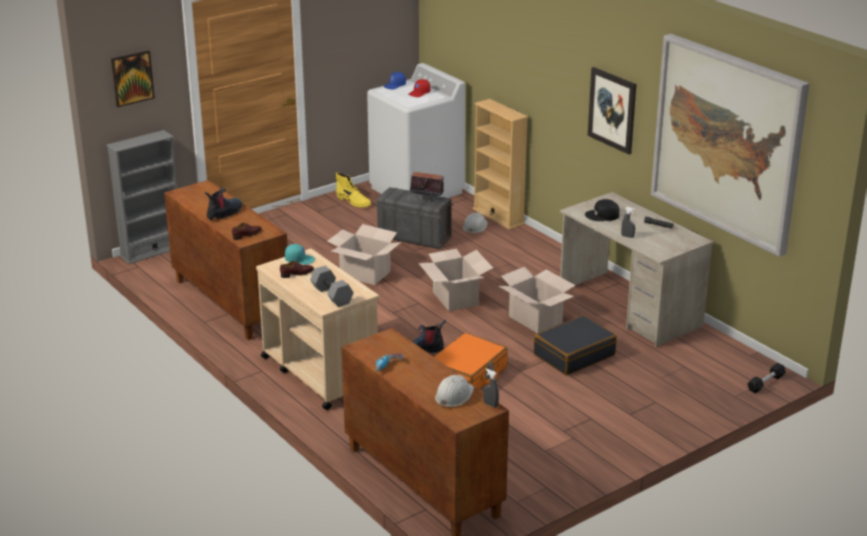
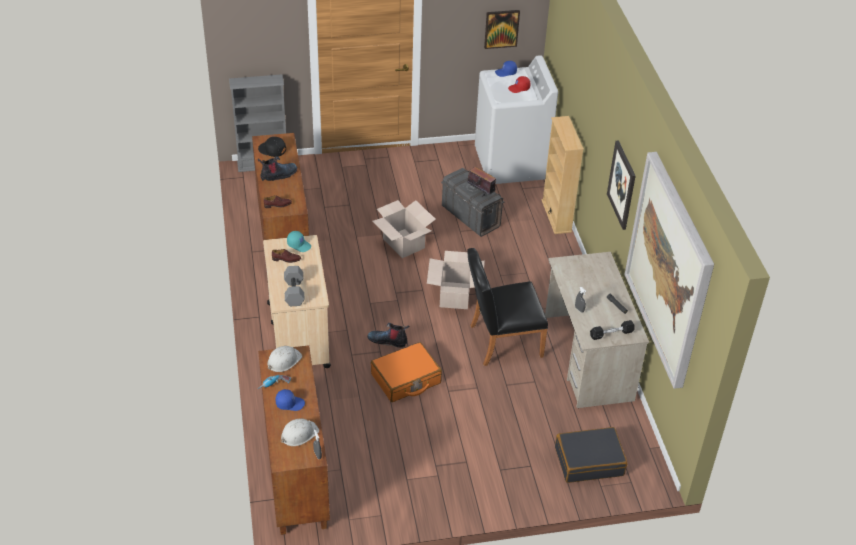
camera: 25 degrees right, 15 degrees up
picture [111,50,155,107] -> picture moved to [484,10,520,49]
yellow boot [336,172,371,208] -> none
white hard hat [463,213,487,233] -> white hard hat moved to [267,346,302,372]
cardboard box [499,267,576,333] -> black chair [467,248,548,366]
black suitcase [534,315,617,375] -> black suitcase moved to [555,427,628,483]
black cap [585,199,619,221] -> black cap moved to [258,137,286,157]
black dumbbell [747,363,786,393] -> black dumbbell moved to [590,320,635,340]
none -> blue cap [275,389,305,411]

